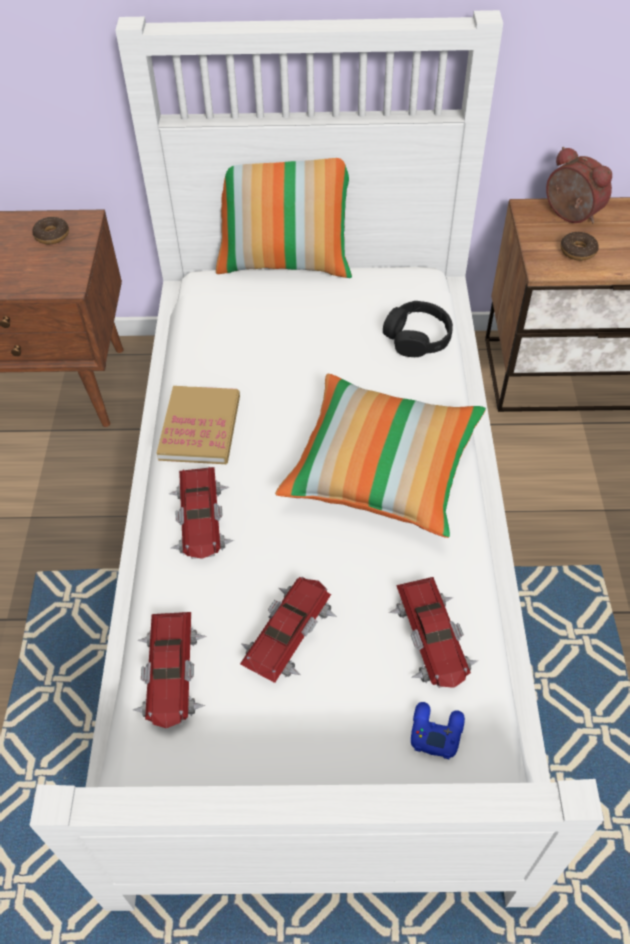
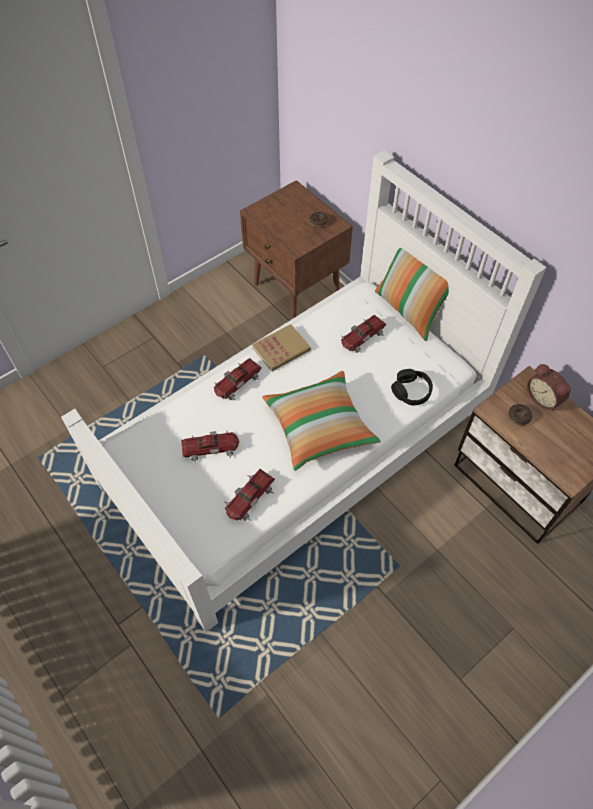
camera: 50 degrees right, 5 degrees up
toy car [133,612,207,729] -> toy car moved to [341,315,387,353]
blue game controller [411,702,465,759] -> none
alarm clock [546,147,612,223] -> alarm clock turned 135 degrees clockwise [527,364,571,411]

